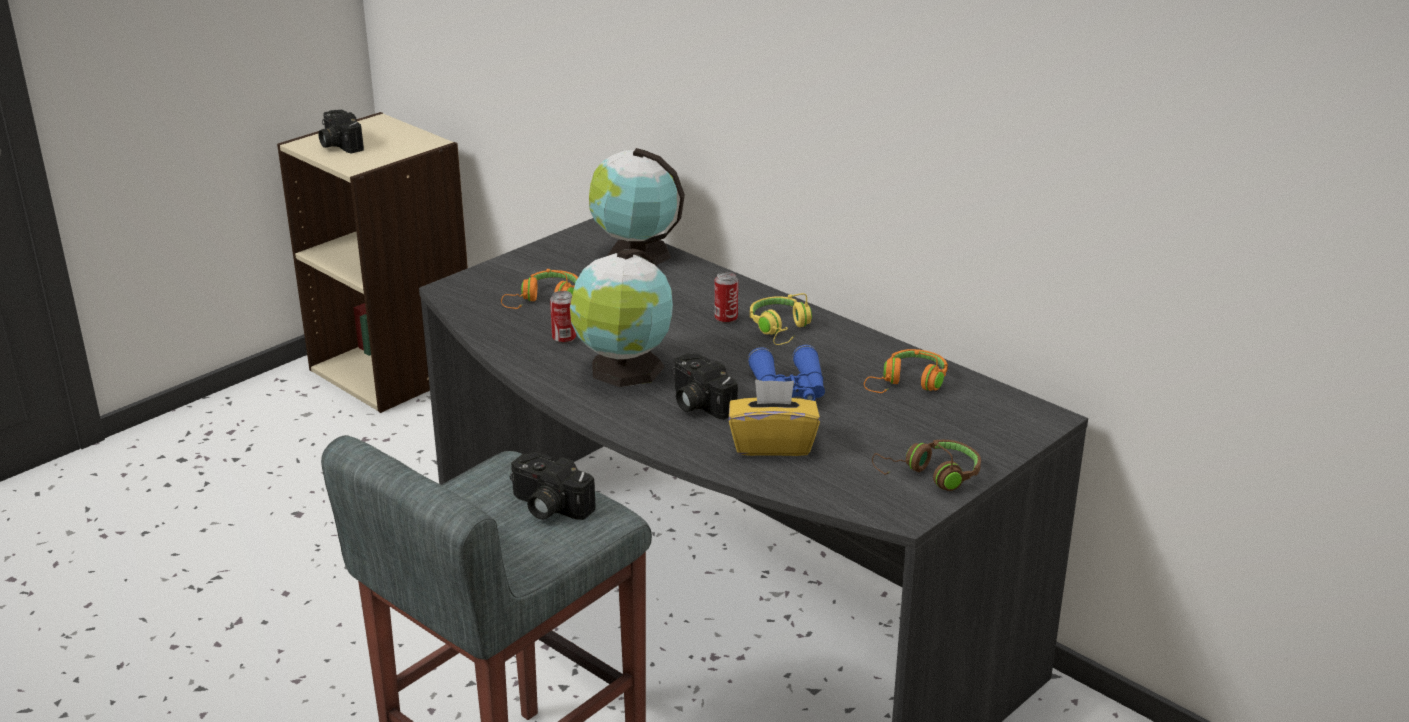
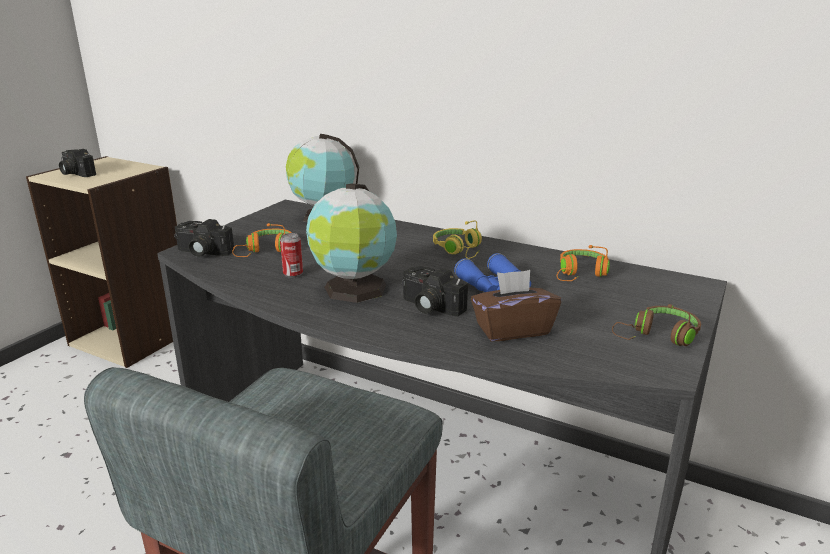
camera: 15 degrees left, 5 degrees down
camera [510,452,596,520] -> camera moved to [174,219,234,257]
can [714,272,738,324] -> none
yellow tissue box [729,379,820,456] -> brown tissue box [471,270,561,341]

